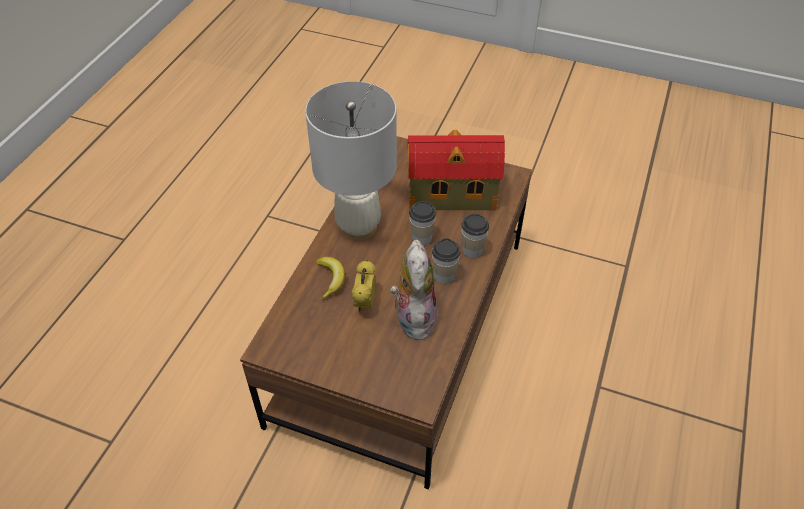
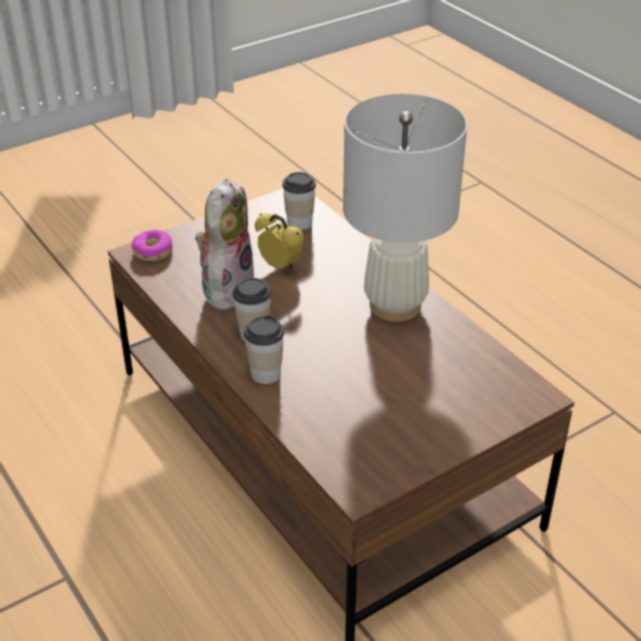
camera: 125 degrees right, 10 degrees down
banana [316,257,345,300] -> none
plush toy [390,239,437,340] -> plush toy turned 105 degrees counterclockwise [195,178,254,310]
toy house [408,130,505,210] -> none
cup [409,201,436,246] -> cup moved to [283,172,316,230]
none -> donut [131,230,173,261]

